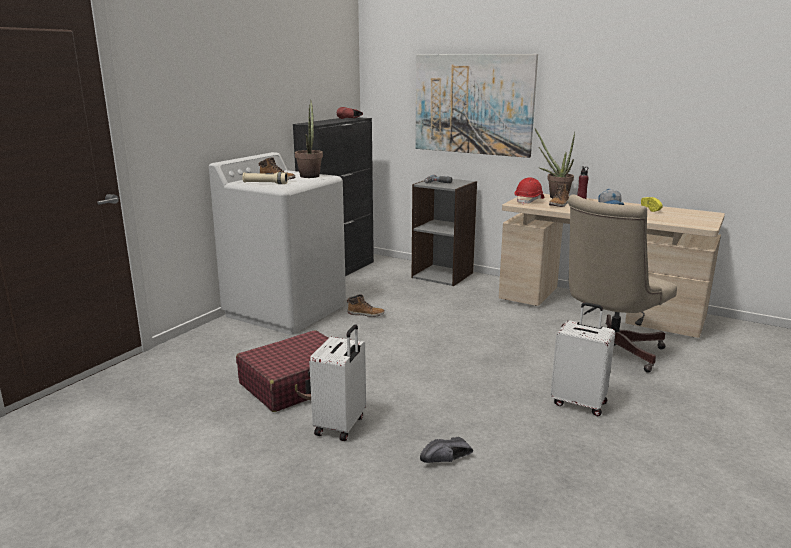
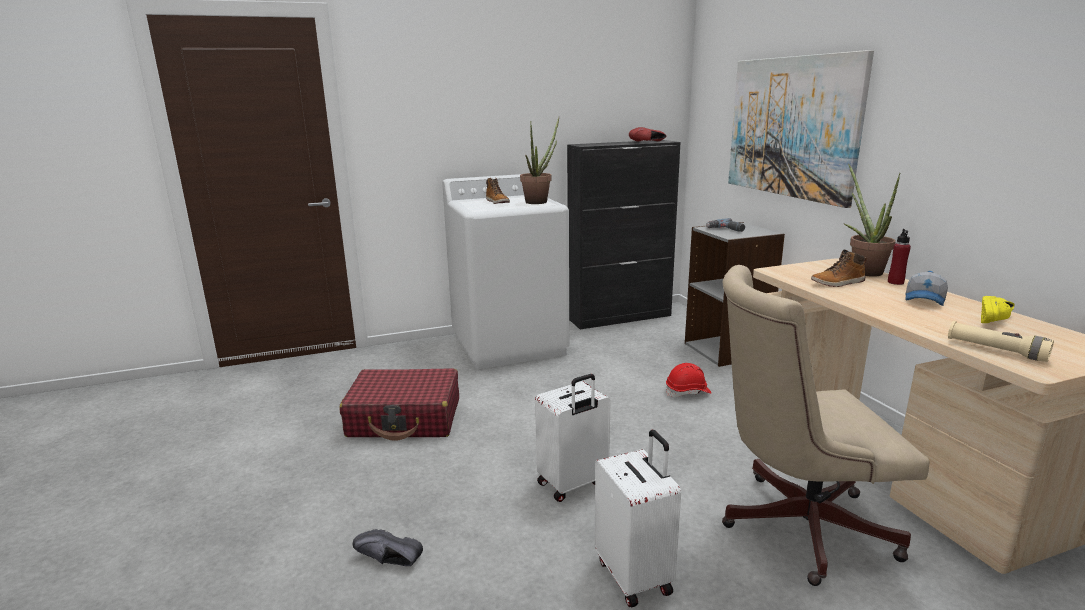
camera: 40 degrees right, 0 degrees up
beige flashlight [242,172,288,184] -> beige flashlight moved to [948,321,1054,362]
white suitcase [309,324,366,441] -> white suitcase moved to [535,374,611,502]
boot [347,294,385,317] -> none
red hard hat [515,177,544,205] -> red hard hat moved to [666,363,712,397]

